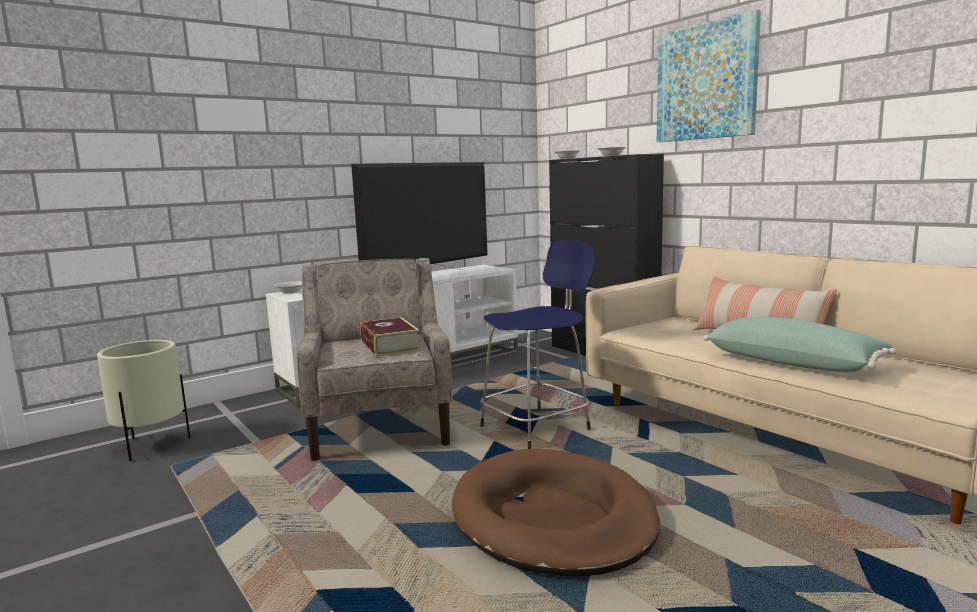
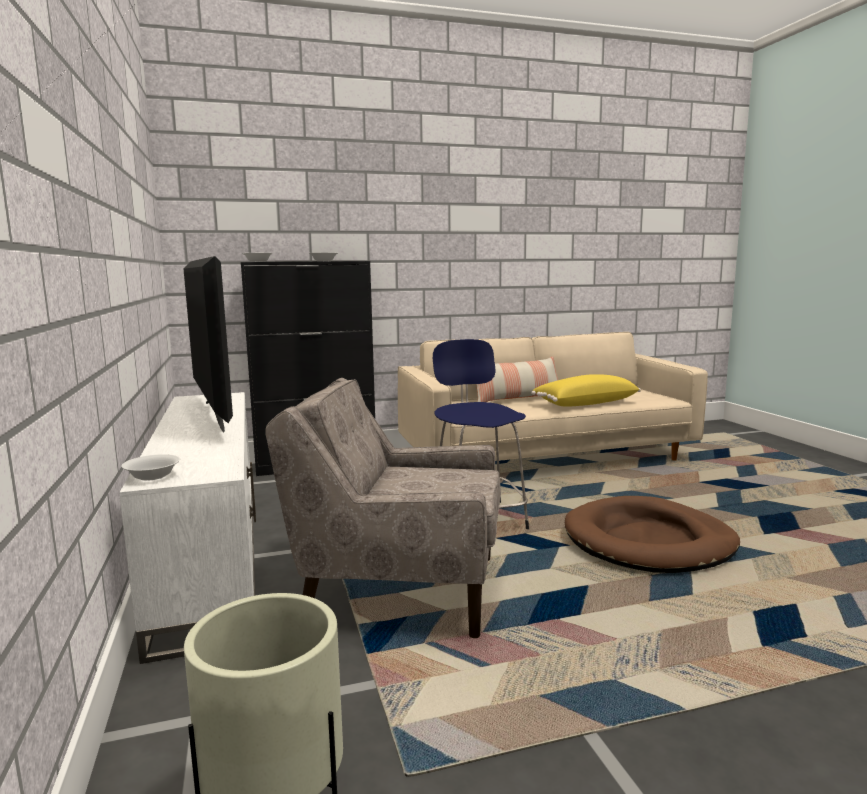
camera: 70 degrees left, 0 degrees up
book [360,317,420,357] -> none
picture [657,9,761,142] -> none
green pillow [703,317,896,372] -> yellow pillow [531,374,641,407]

